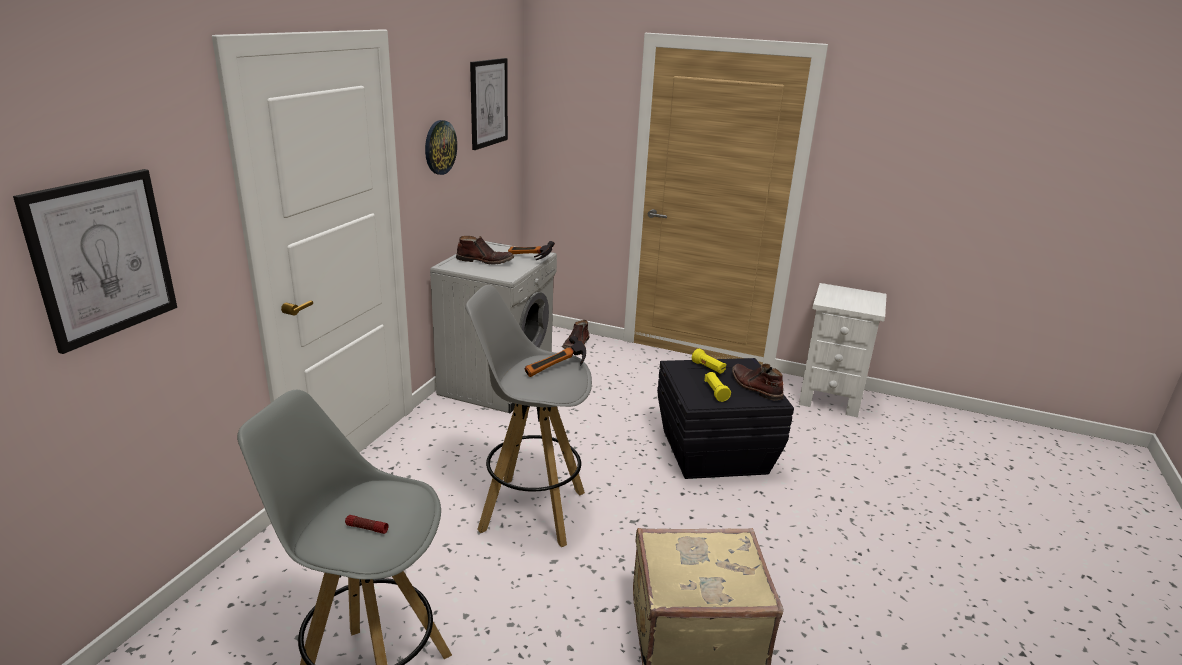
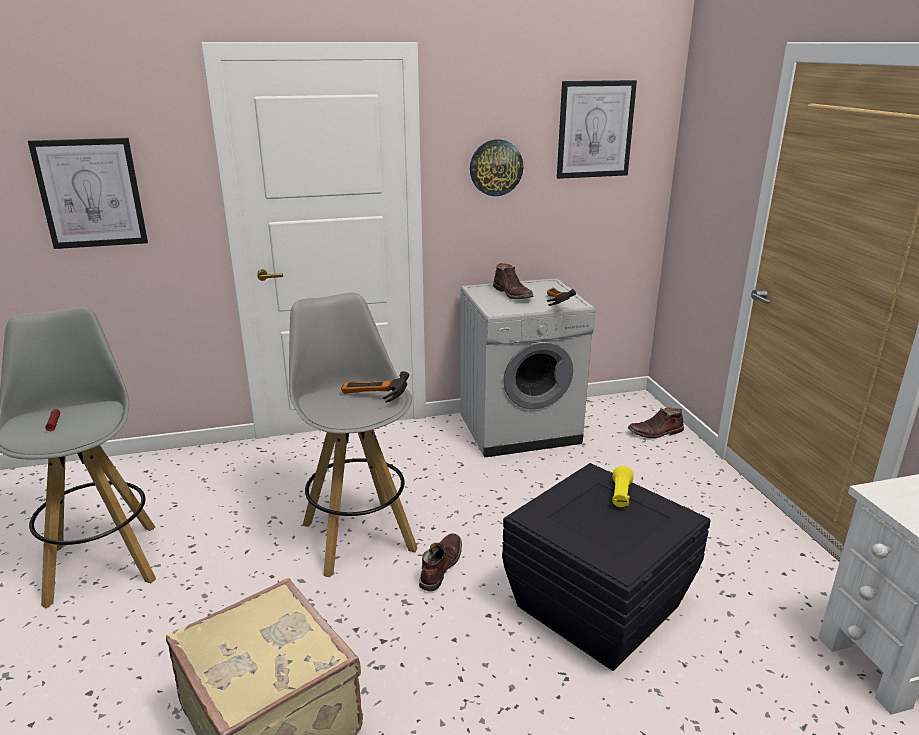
camera: 55 degrees right, 0 degrees up
yellow flashlight [704,372,731,402] -> none
brown boot [732,364,784,400] -> brown boot moved to [419,533,462,592]

